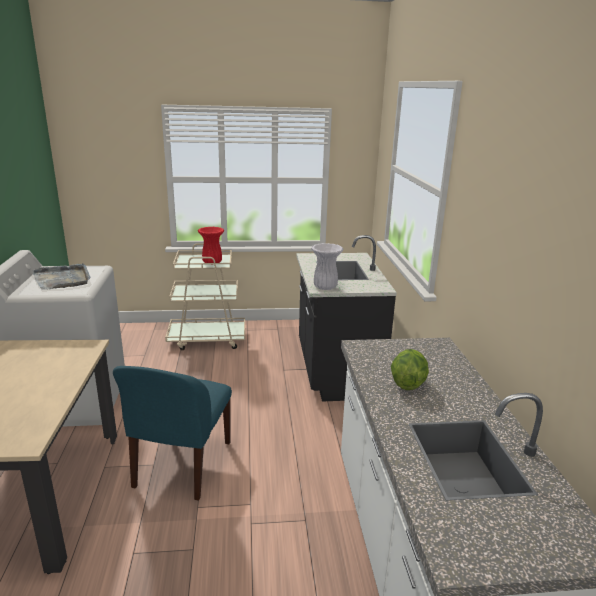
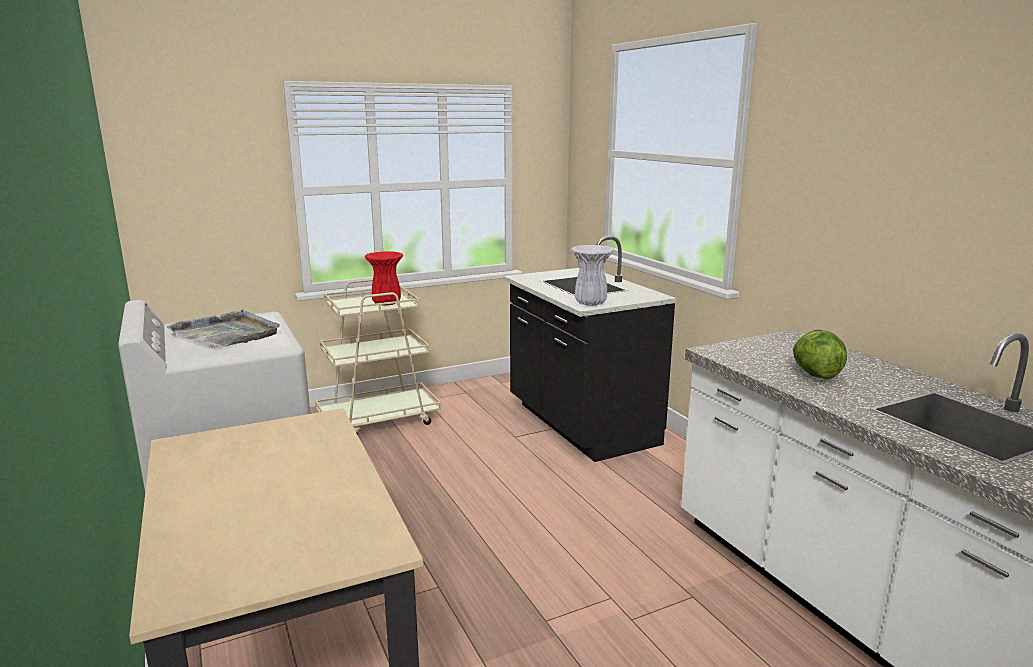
camera: 20 degrees left, 5 degrees down
blue chair [113,366,232,501] -> none

